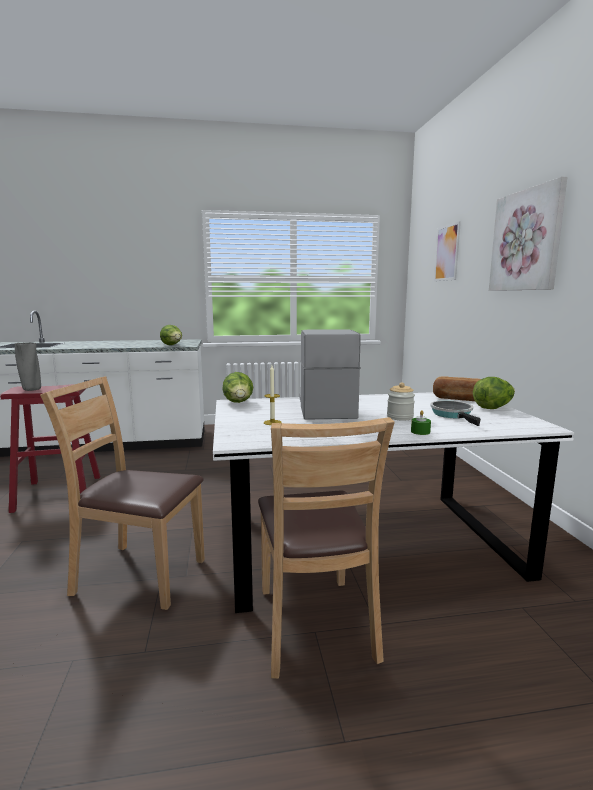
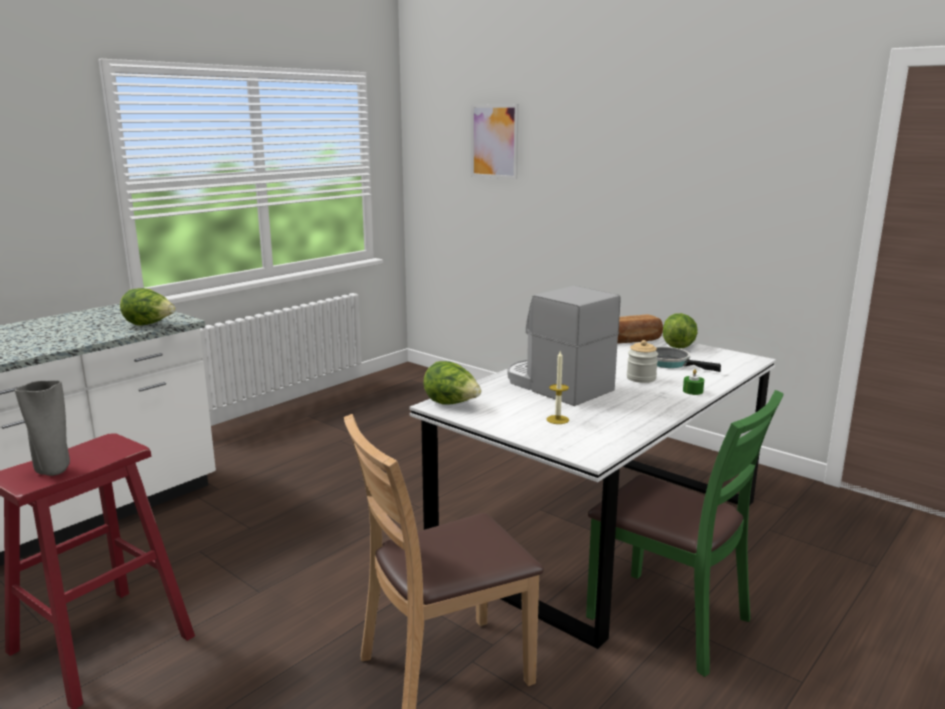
camera: 40 degrees left, 5 degrees up
brown chair [258,417,395,679] -> green chair [586,390,784,677]
picture [489,177,567,291] -> none

